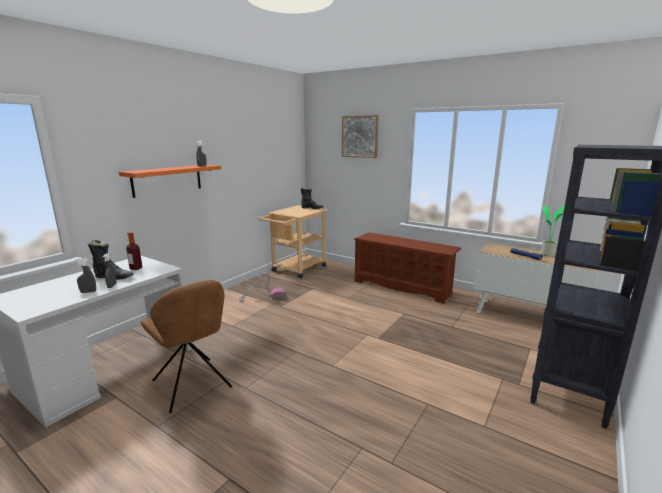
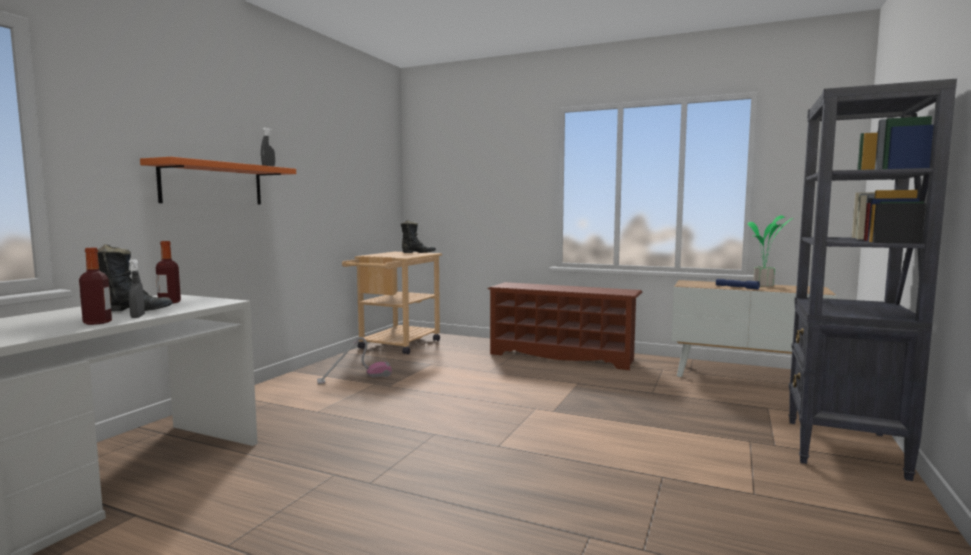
camera: 10 degrees left, 10 degrees down
grey spray bottle [75,258,96,293] -> bottle [79,248,112,325]
brown chair [140,280,232,413] -> none
picture [342,115,379,158] -> none

